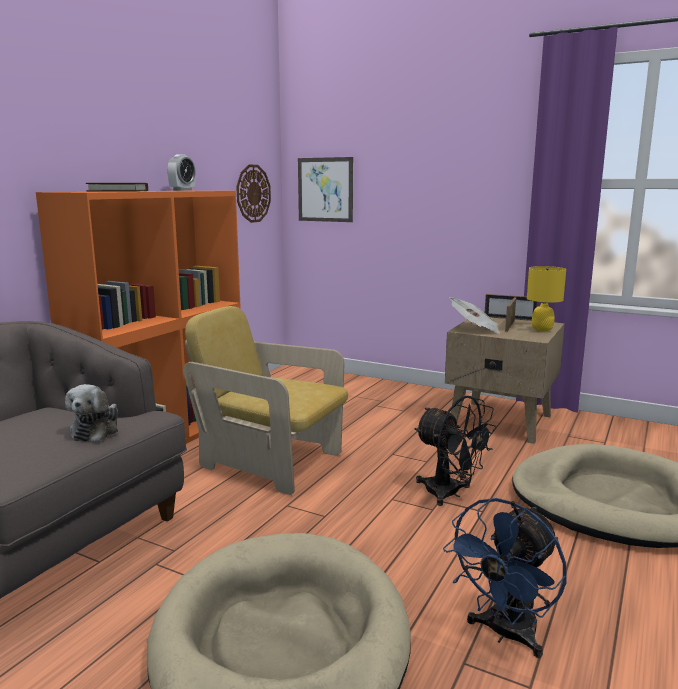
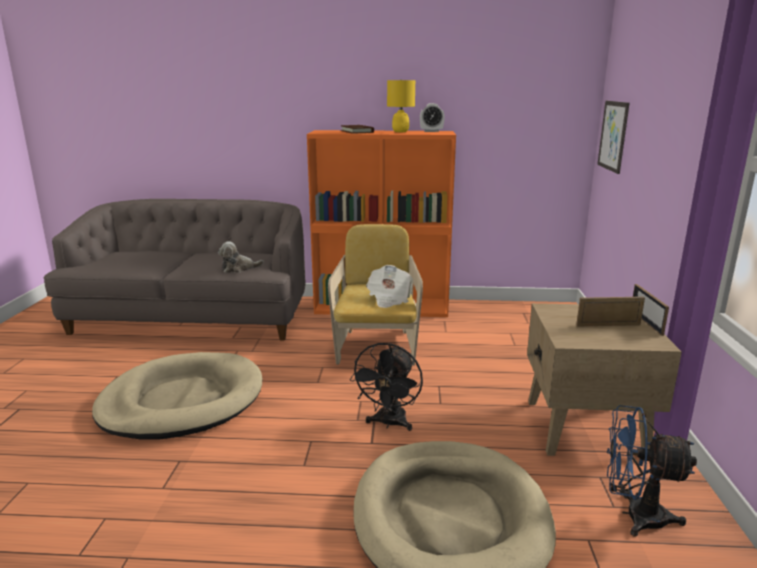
camera: 65 degrees right, 5 degrees up
wall clock [236,164,271,223] -> none
blue fan [443,498,566,658] -> blue fan moved to [607,405,697,537]
newspaper [449,297,500,333] -> newspaper moved to [366,265,413,308]
yellow table lamp [527,266,566,331] -> yellow table lamp moved to [387,79,415,132]

